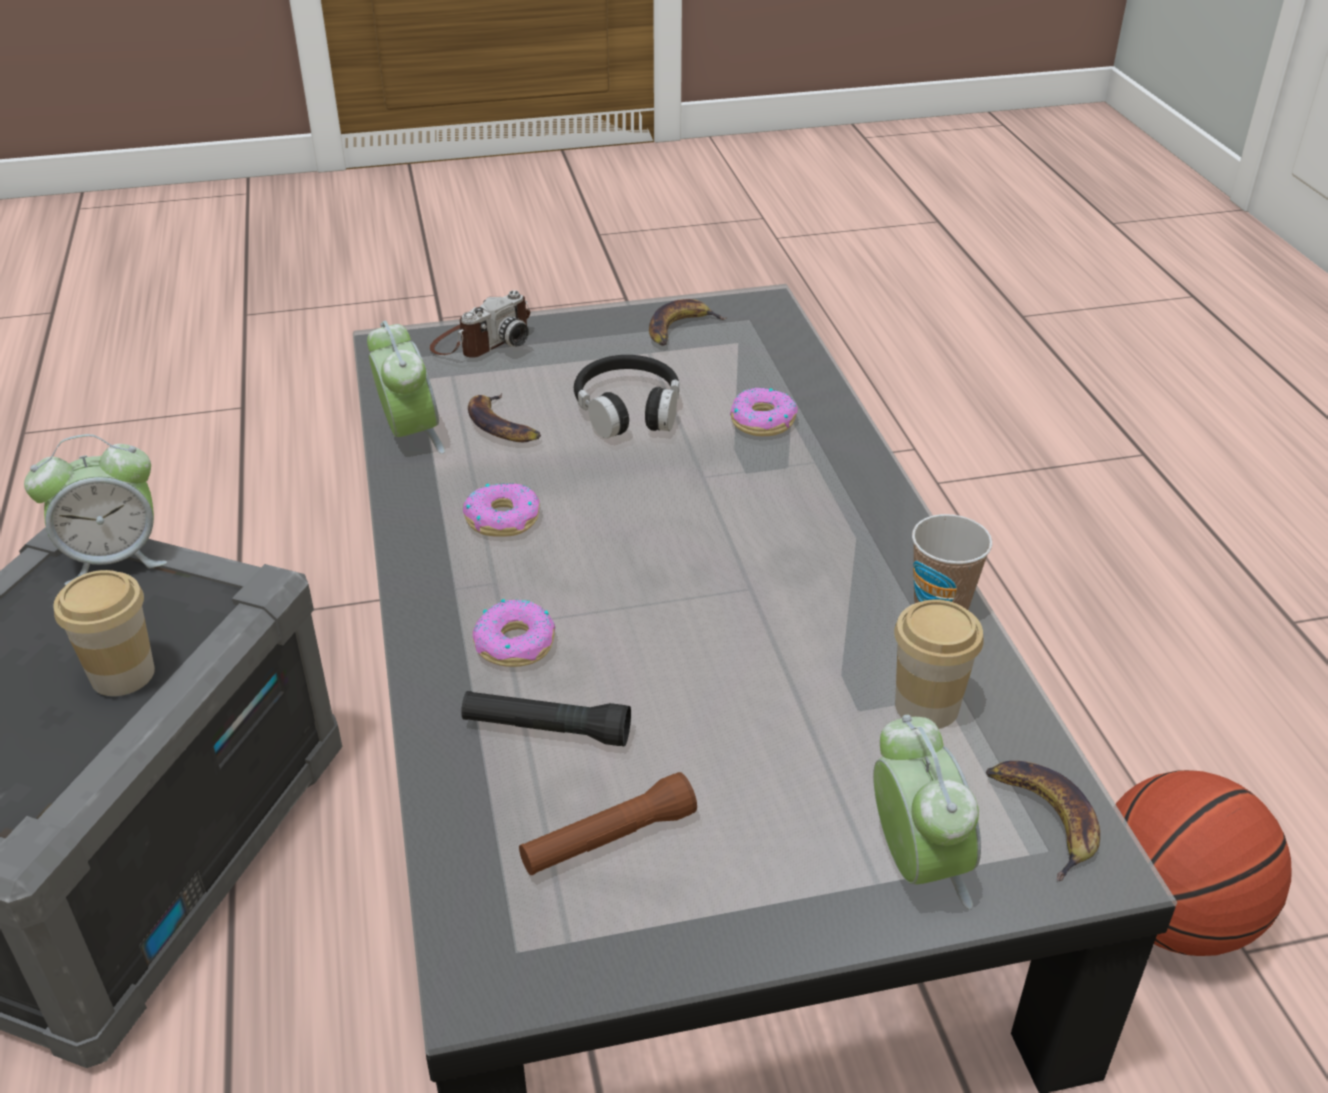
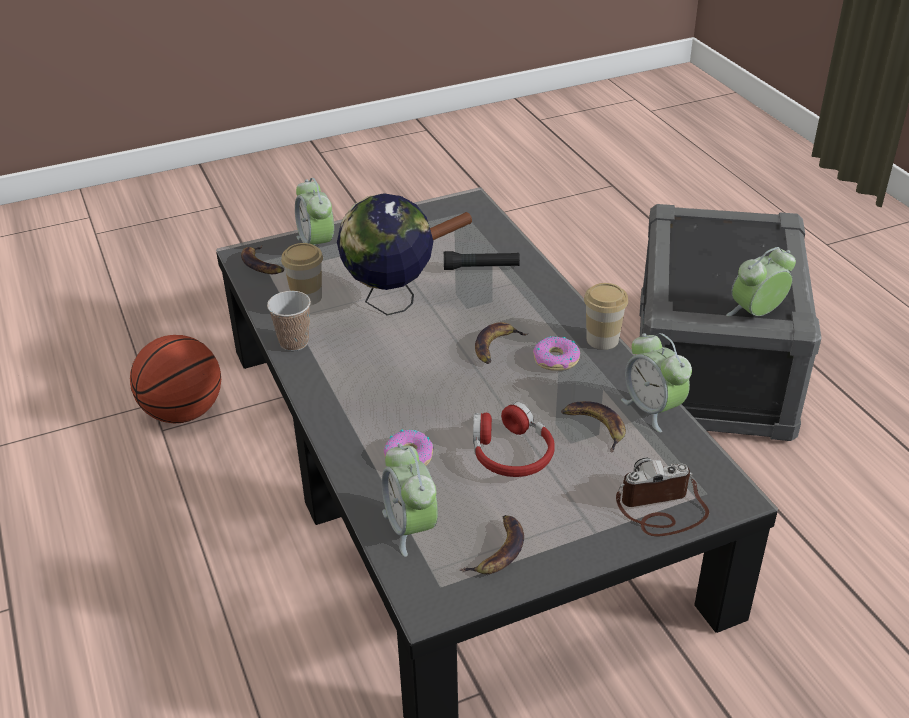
camera: 170 degrees right, 0 degrees up
cup [54,570,155,696] -> cup moved to [584,283,628,350]
camera [430,290,530,358] -> camera turned 45 degrees clockwise [616,457,709,536]
donut [472,599,555,667] -> none
black headphones [574,355,679,439] -> red headphones [473,402,555,477]
none -> globe [337,193,433,315]
none -> alarm clock [382,444,438,557]
none -> banana [475,322,527,364]

